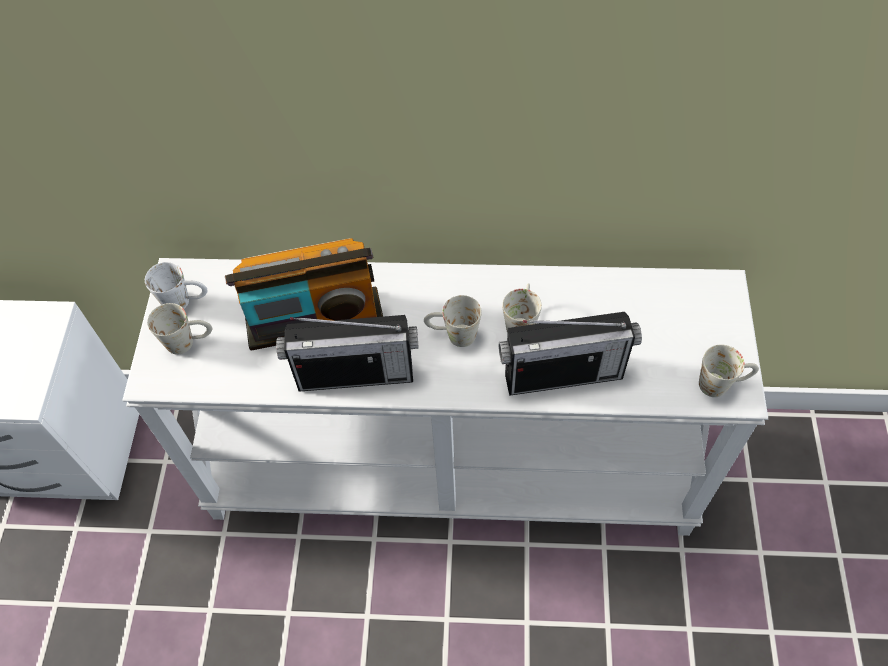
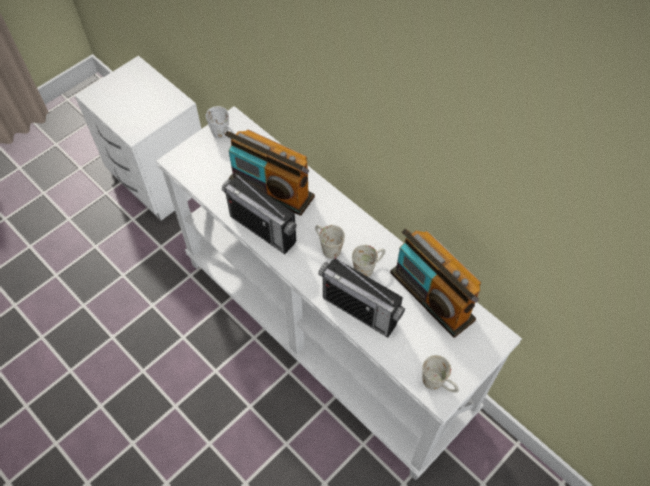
camera: 40 degrees right, 0 degrees up
white mug [147,303,212,355] -> none
none -> radio [390,228,481,338]

